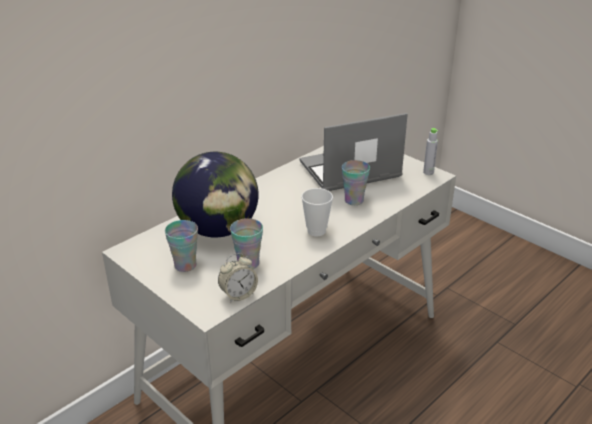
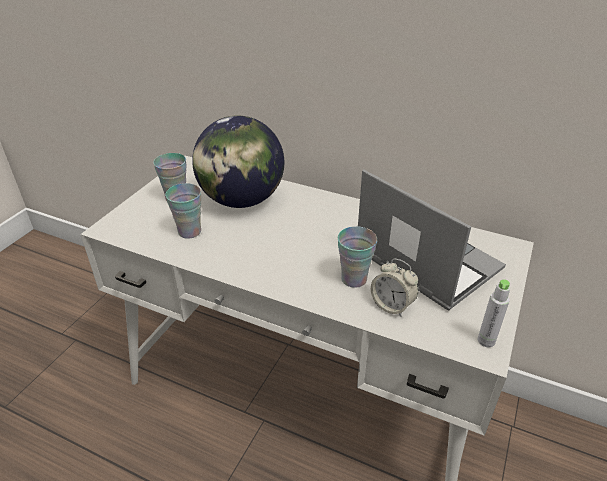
camera: 70 degrees right, 5 degrees up
alarm clock [218,253,258,303] -> alarm clock moved to [371,258,419,317]
cup [301,188,333,237] -> none

